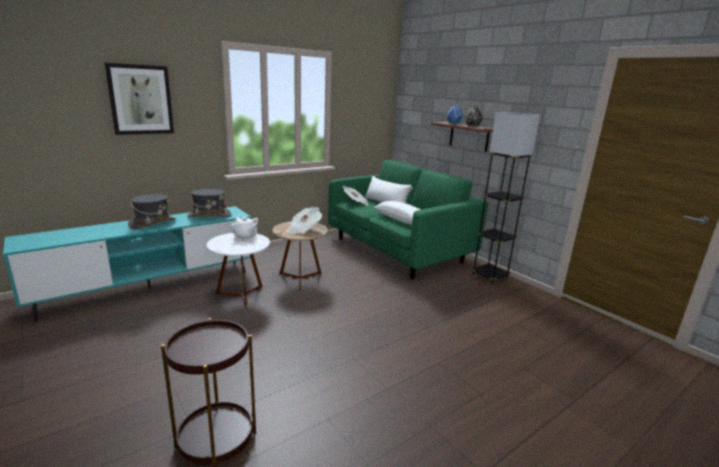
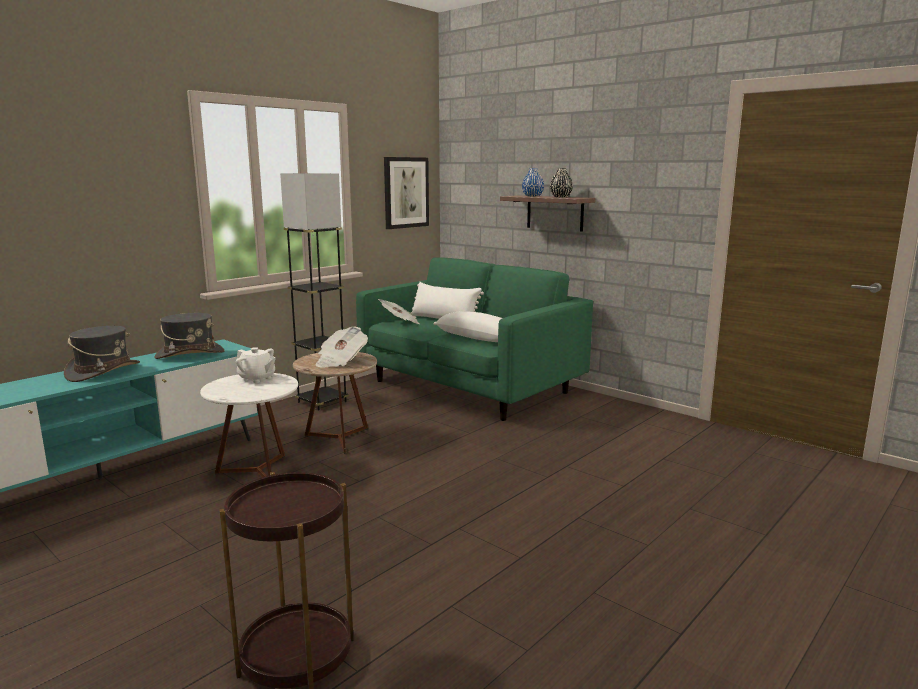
camera: 10 degrees left, 5 degrees down
picture [105,63,174,135] -> picture moved to [384,157,429,229]
grey floor lamp [471,112,540,284] -> grey floor lamp moved to [280,173,349,411]

